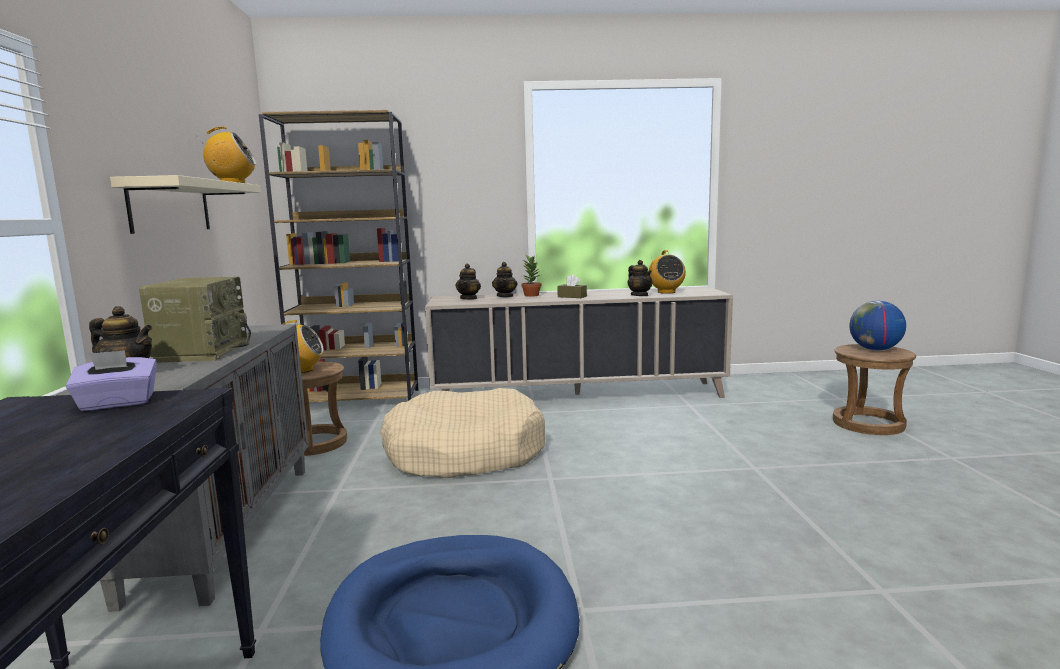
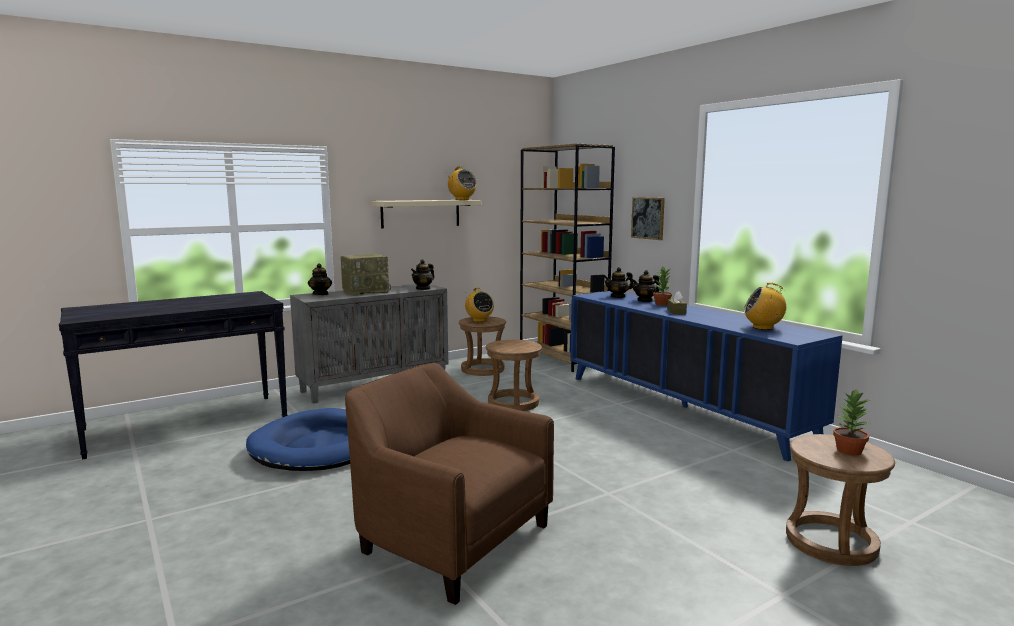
camera: 60 degrees right, 0 degrees up
purple tissue box [66,350,157,411] -> none
beige dog bed [380,388,545,478] -> brown stool [485,340,542,411]
beige cabinet [425,287,733,398] -> blue cabinet [570,291,842,461]
teapot [628,260,652,296] -> teapot moved to [411,259,435,290]
radio [649,250,686,294] -> radio turned 45 degrees clockwise [744,283,786,330]
globe [850,301,906,351] -> potted plant [833,388,870,456]
none -> brown armchair [345,363,554,605]
none -> picture [631,197,665,240]

